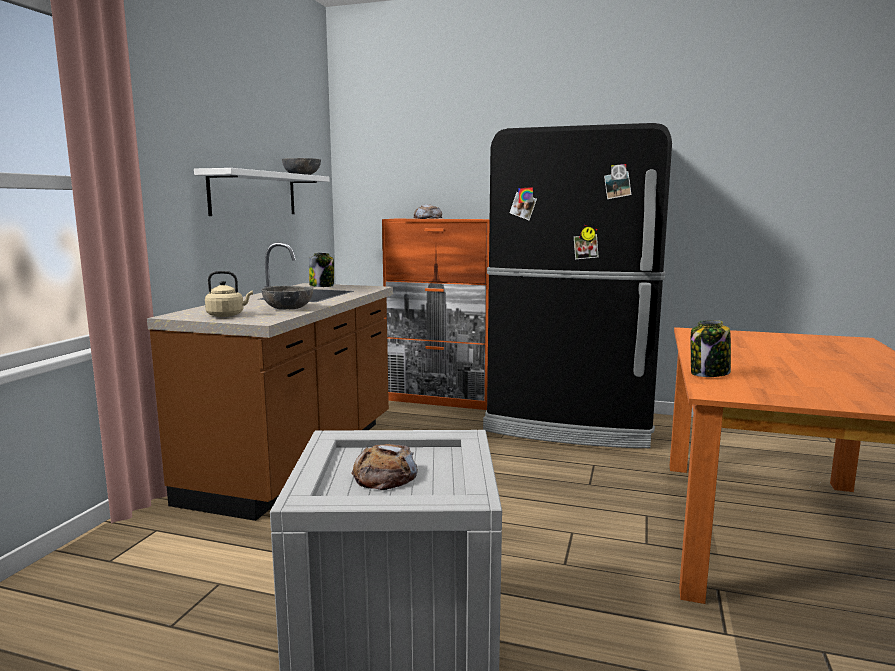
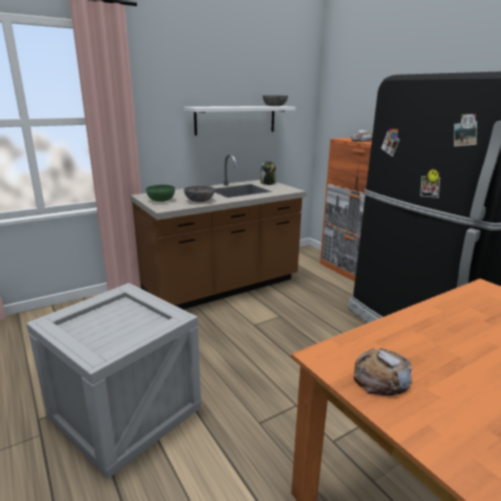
camera: 40 degrees right, 10 degrees up
beige kettle [205,271,253,317] -> green bowl [146,185,175,202]
bread [351,444,418,490] -> bread moved to [353,348,412,396]
jar [691,320,731,377] -> none

